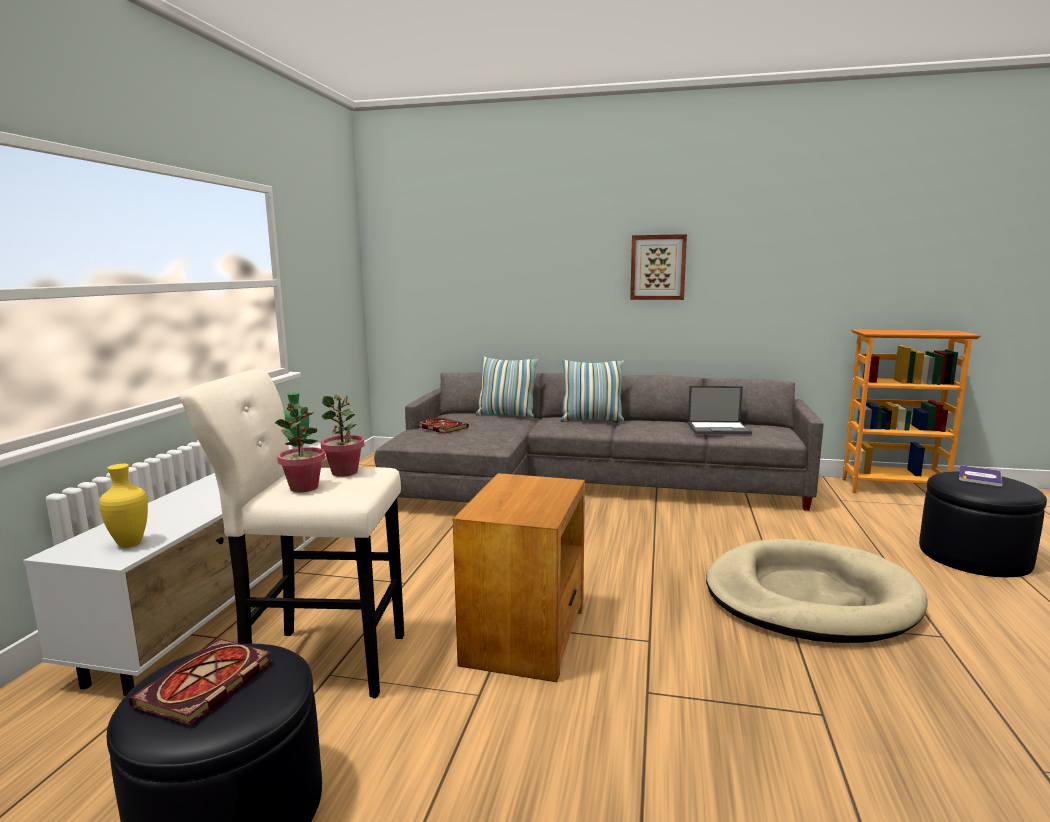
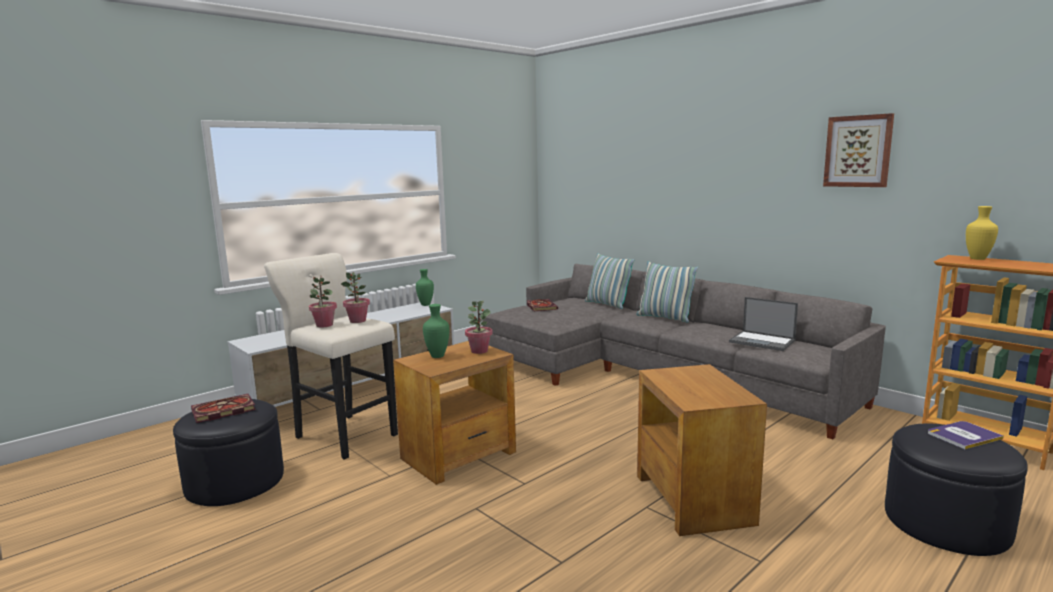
camera: 35 degrees right, 0 degrees up
yellow vase [99,464,148,548] -> yellow vase moved to [966,206,998,260]
picture [630,234,687,300] -> picture moved to [823,113,894,187]
beige dog bed [706,539,928,643] -> brown side table [637,364,767,536]
none -> green vase [423,304,449,358]
none -> potted plant [465,301,493,354]

